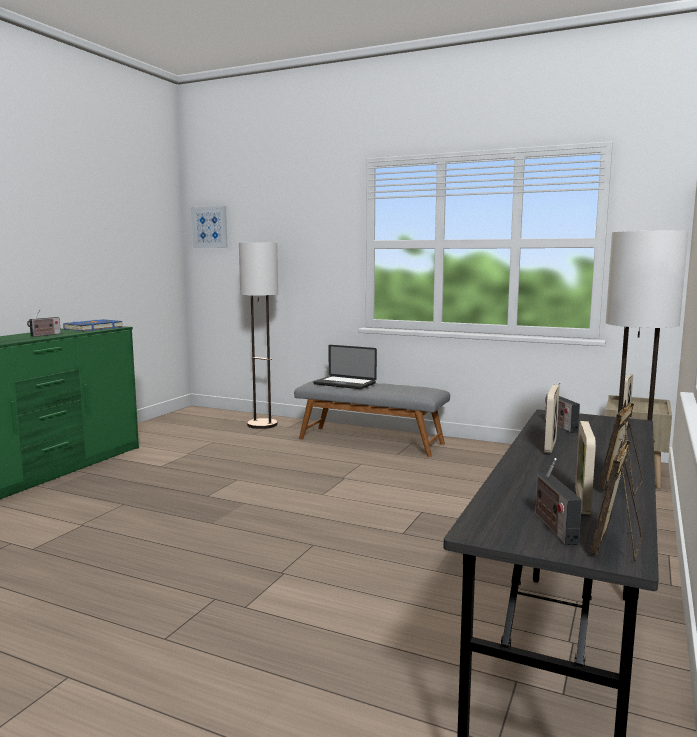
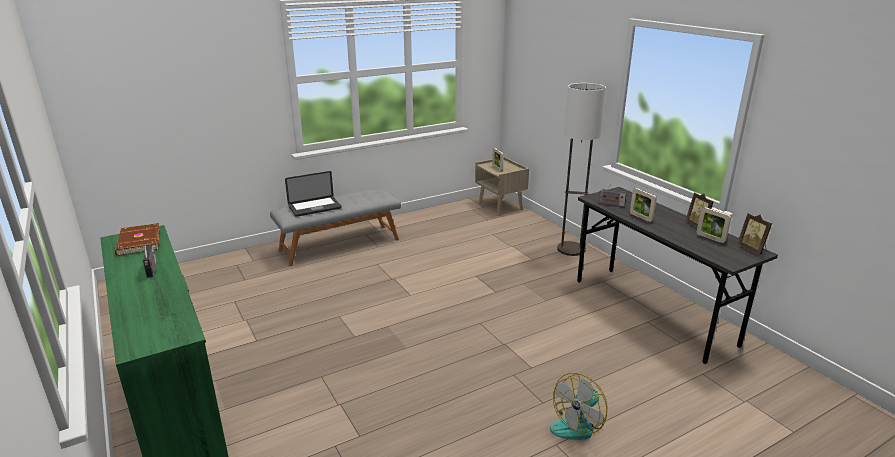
camera: 55 degrees left, 15 degrees up
blue book [63,319,123,331] -> brown book [115,223,160,256]
picture [191,206,227,248] -> none
floor lamp [239,242,278,429] -> none
radio [535,458,582,545] -> none
none -> fan [550,373,607,440]

